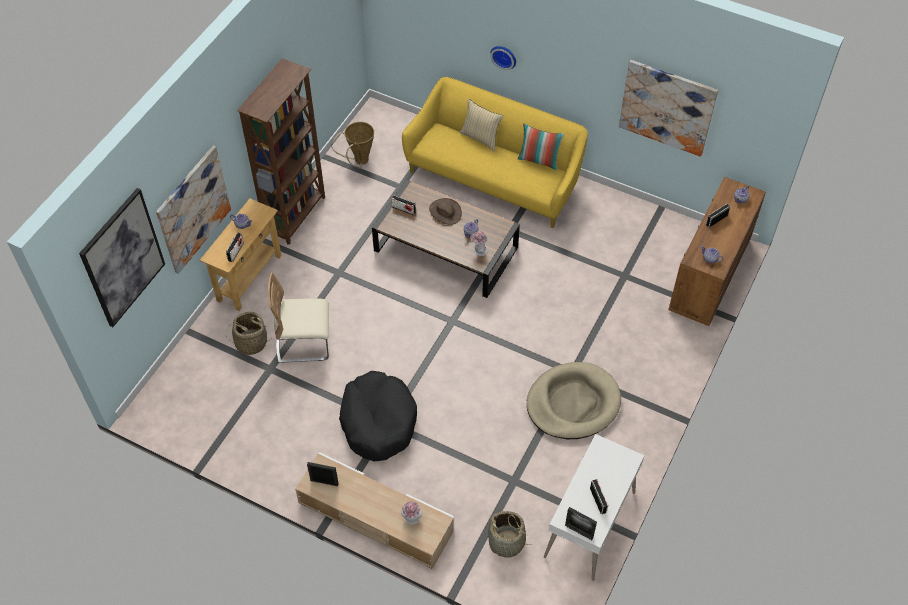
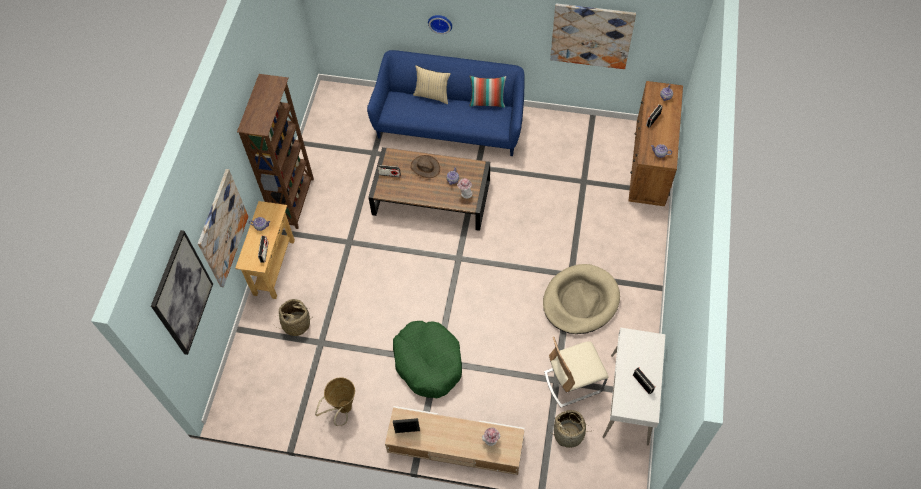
camera: 15 degrees left, 5 degrees up
beige chair [268,272,329,363] -> beige chair moved to [544,337,609,407]
basket [332,122,374,168] -> basket moved to [315,377,355,426]
black dog bed [339,371,417,461] -> green dog bed [393,321,462,398]
yellow sofa [402,77,588,228] -> blue sofa [367,50,525,156]
picture frame [565,507,597,540] -> none

